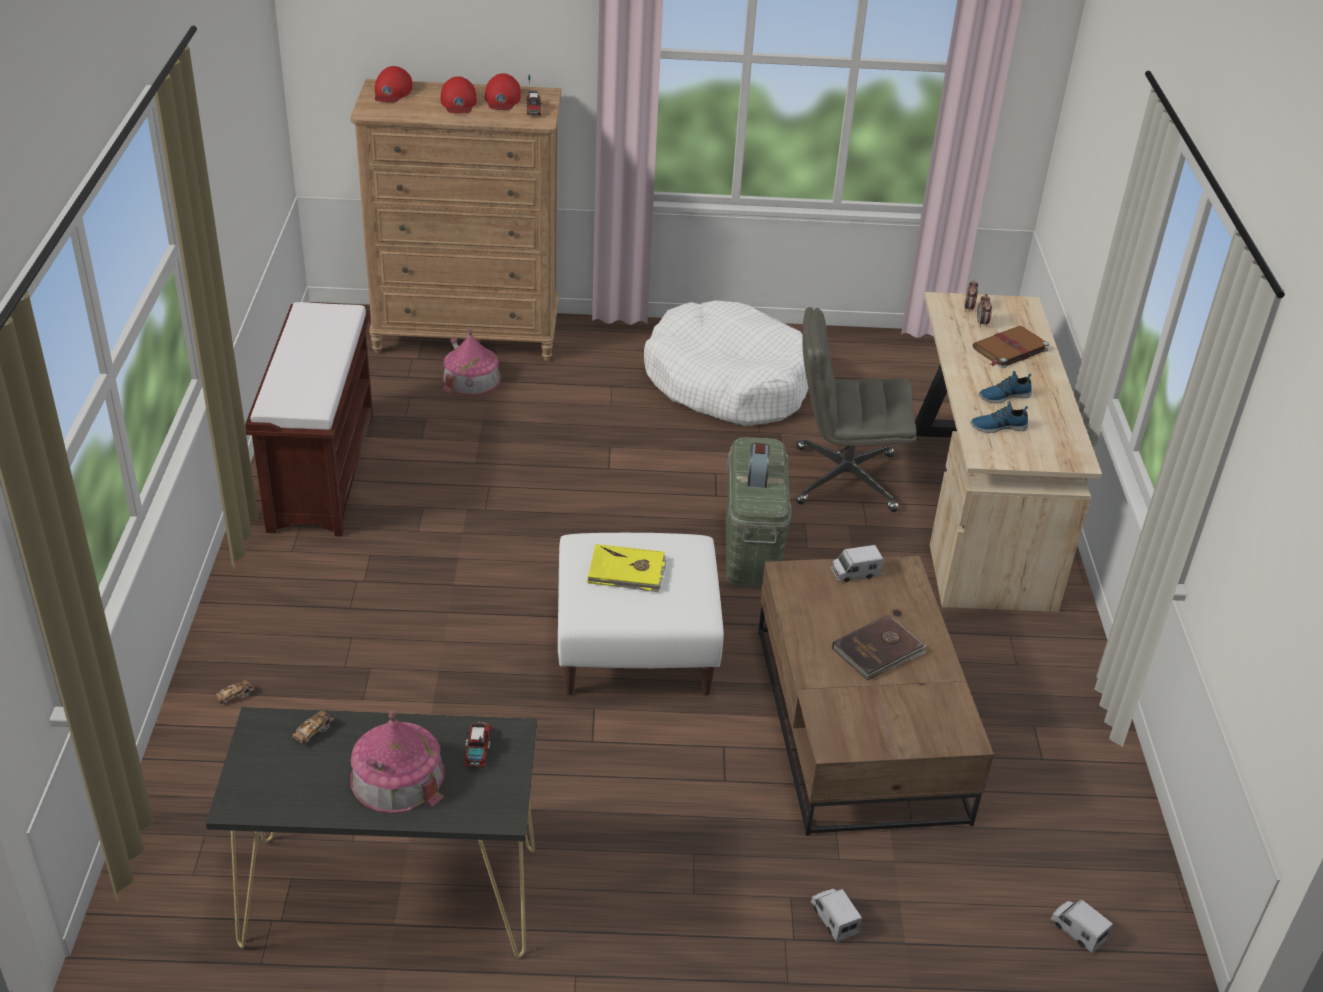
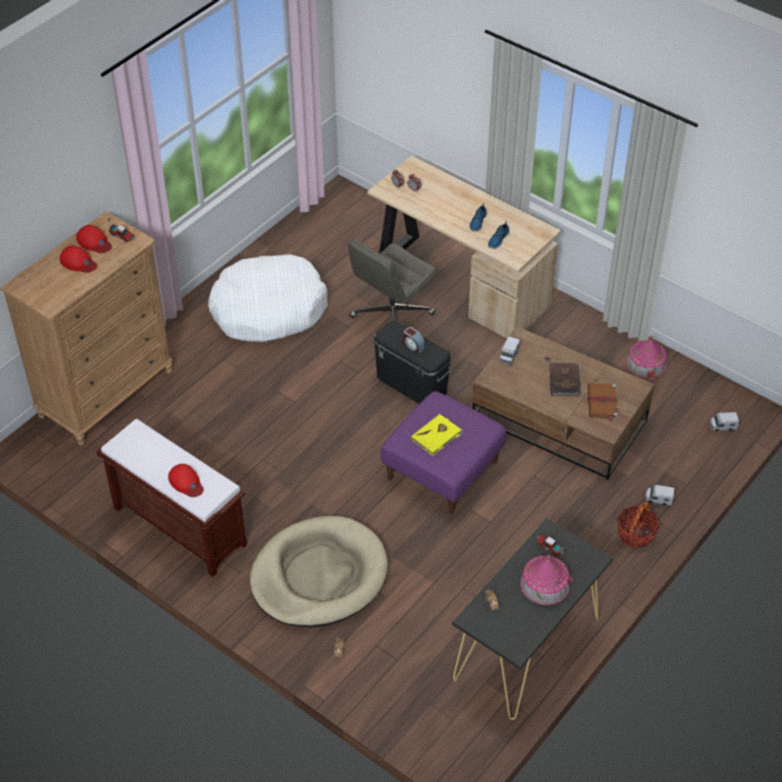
camera: 50 degrees left, 10 degrees up
red cap [375,66,412,103] -> red cap moved to [168,464,204,497]
toy house [442,329,501,395] -> toy house moved to [626,335,667,381]
white ottoman [558,533,724,695] -> purple ottoman [381,391,506,515]
green storage box [726,437,792,589] -> black storage box [373,321,451,404]
brown book [973,326,1049,368] -> brown book moved to [588,383,618,421]
none -> beige dog bed [250,516,388,627]
none -> basket [617,501,660,548]

